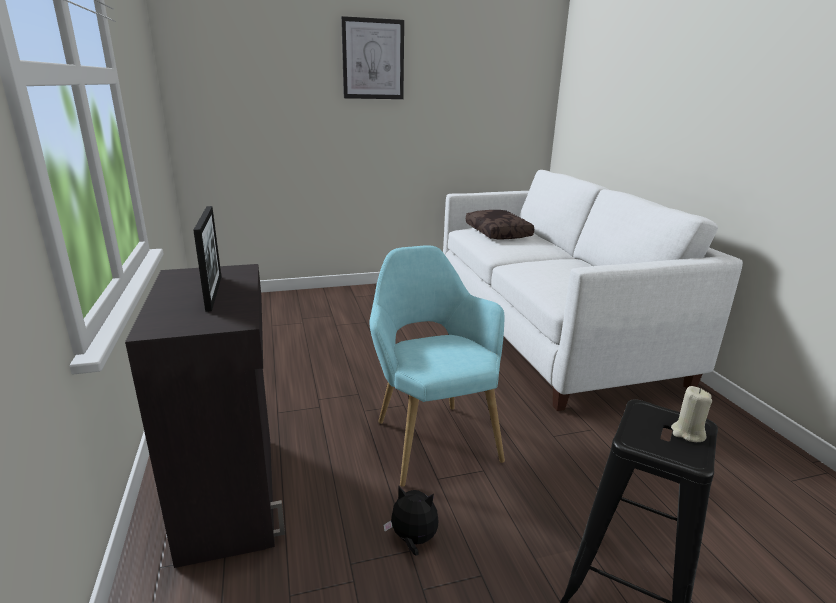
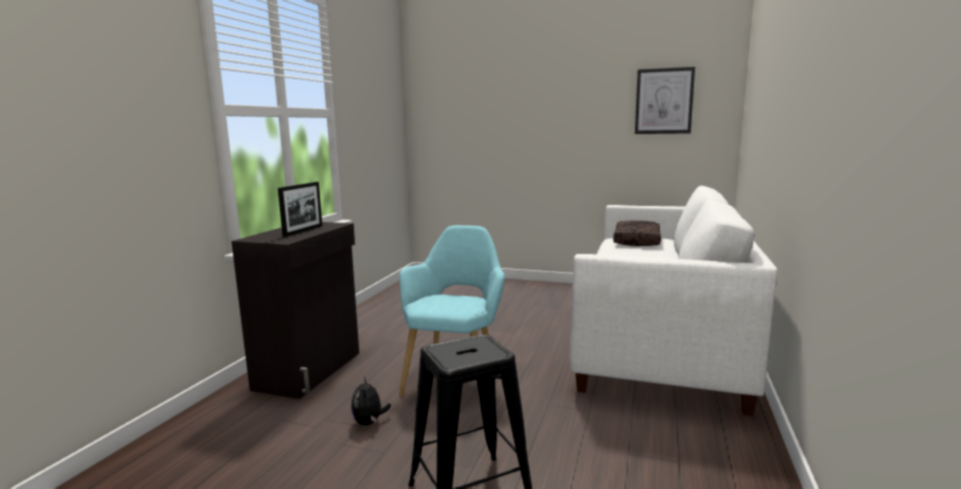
camera: 35 degrees right, 10 degrees down
picture [341,16,404,99] -> picture moved to [635,67,695,134]
plush toy [383,486,438,556] -> plush toy turned 150 degrees counterclockwise [351,377,391,425]
beige candle [671,386,712,442] -> none

